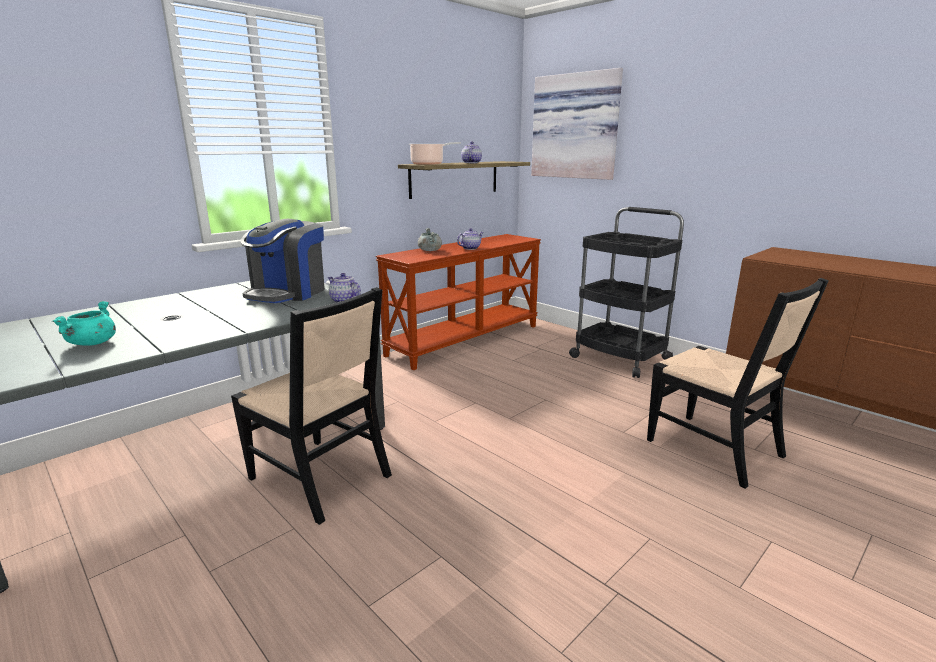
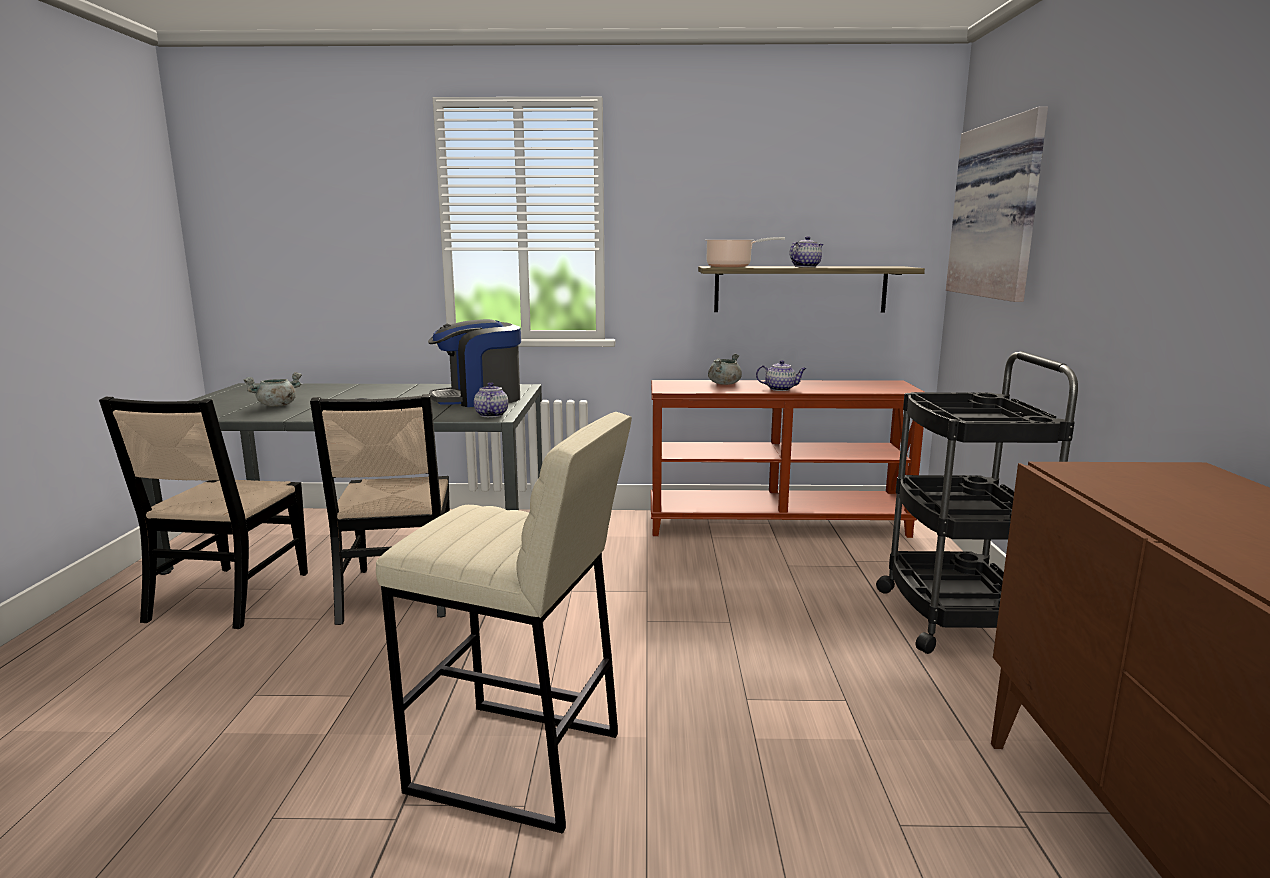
camera: 45 degrees right, 5 degrees down
turquoise cooking pot [52,301,116,346] -> grey cooking pot [243,372,302,407]
chair [647,278,829,489] -> chair moved to [99,397,308,629]
none -> beige stool [376,412,632,833]

